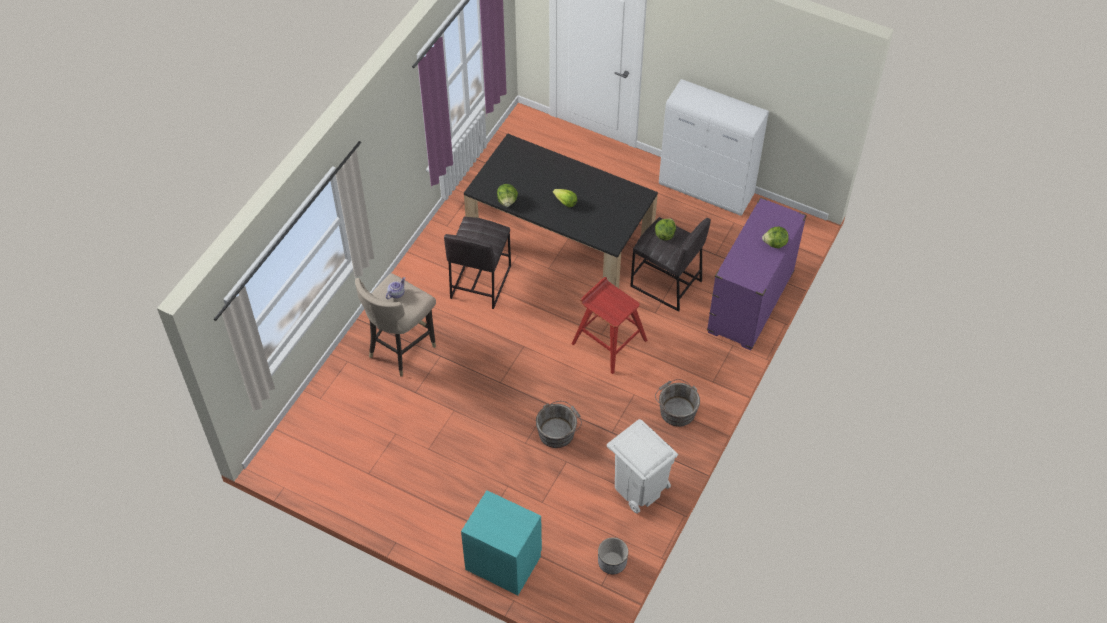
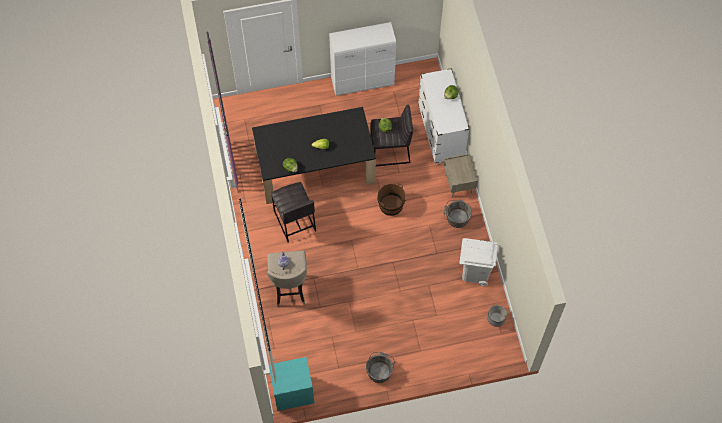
camera: 40 degrees left, 10 degrees up
turquoise nightstand [461,490,542,595] -> turquoise nightstand moved to [269,357,314,411]
grey bucket [536,401,582,448] -> grey bucket moved to [366,352,395,383]
red stool [572,277,647,374] -> brown bucket [377,183,406,216]
purple dresser [707,197,807,350] -> white dresser [418,68,470,164]
none -> beige nightstand [444,153,478,198]

